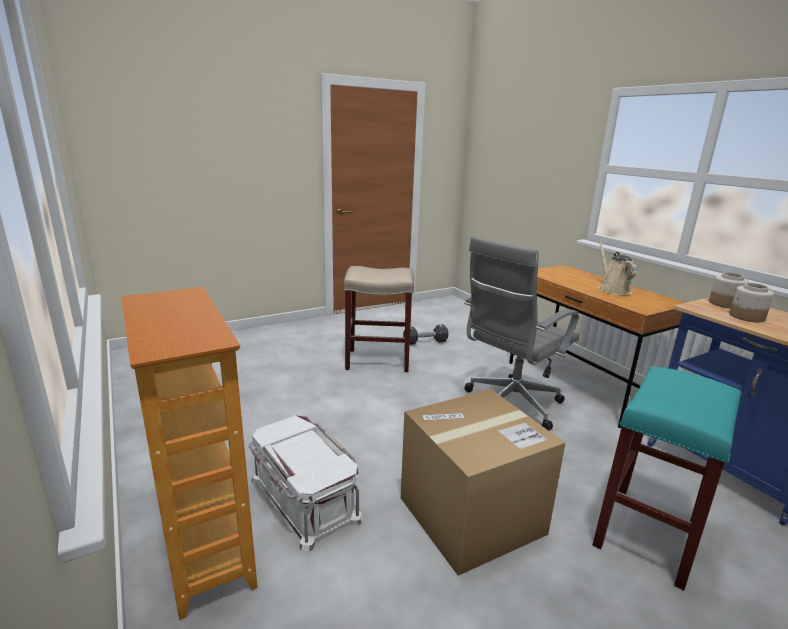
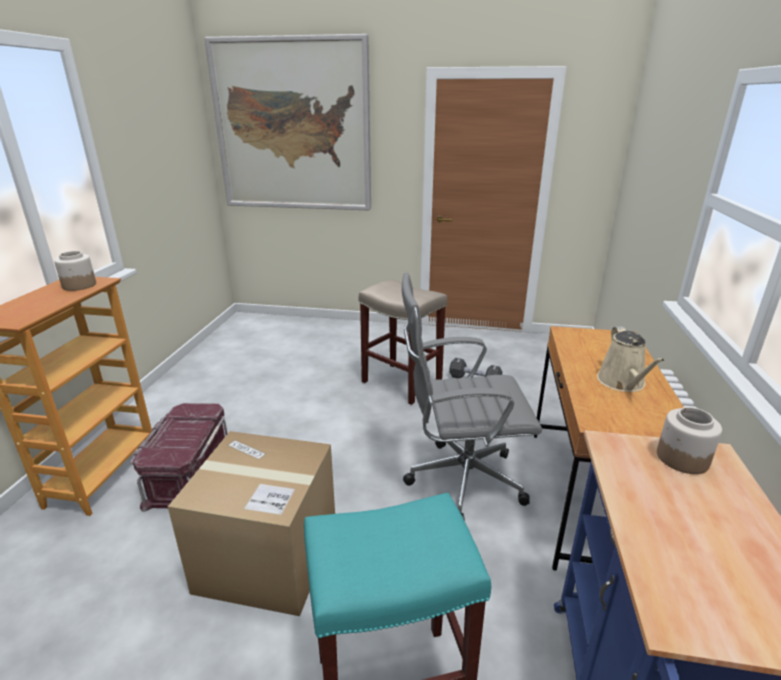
camera: 40 degrees right, 5 degrees up
white storage box [249,415,363,551] -> red storage box [130,403,228,512]
beige watering can [598,242,637,295] -> beige watering can turned 150 degrees clockwise [597,326,665,392]
jar [729,283,774,322] -> jar moved to [54,251,96,291]
none -> picture [204,34,371,210]

